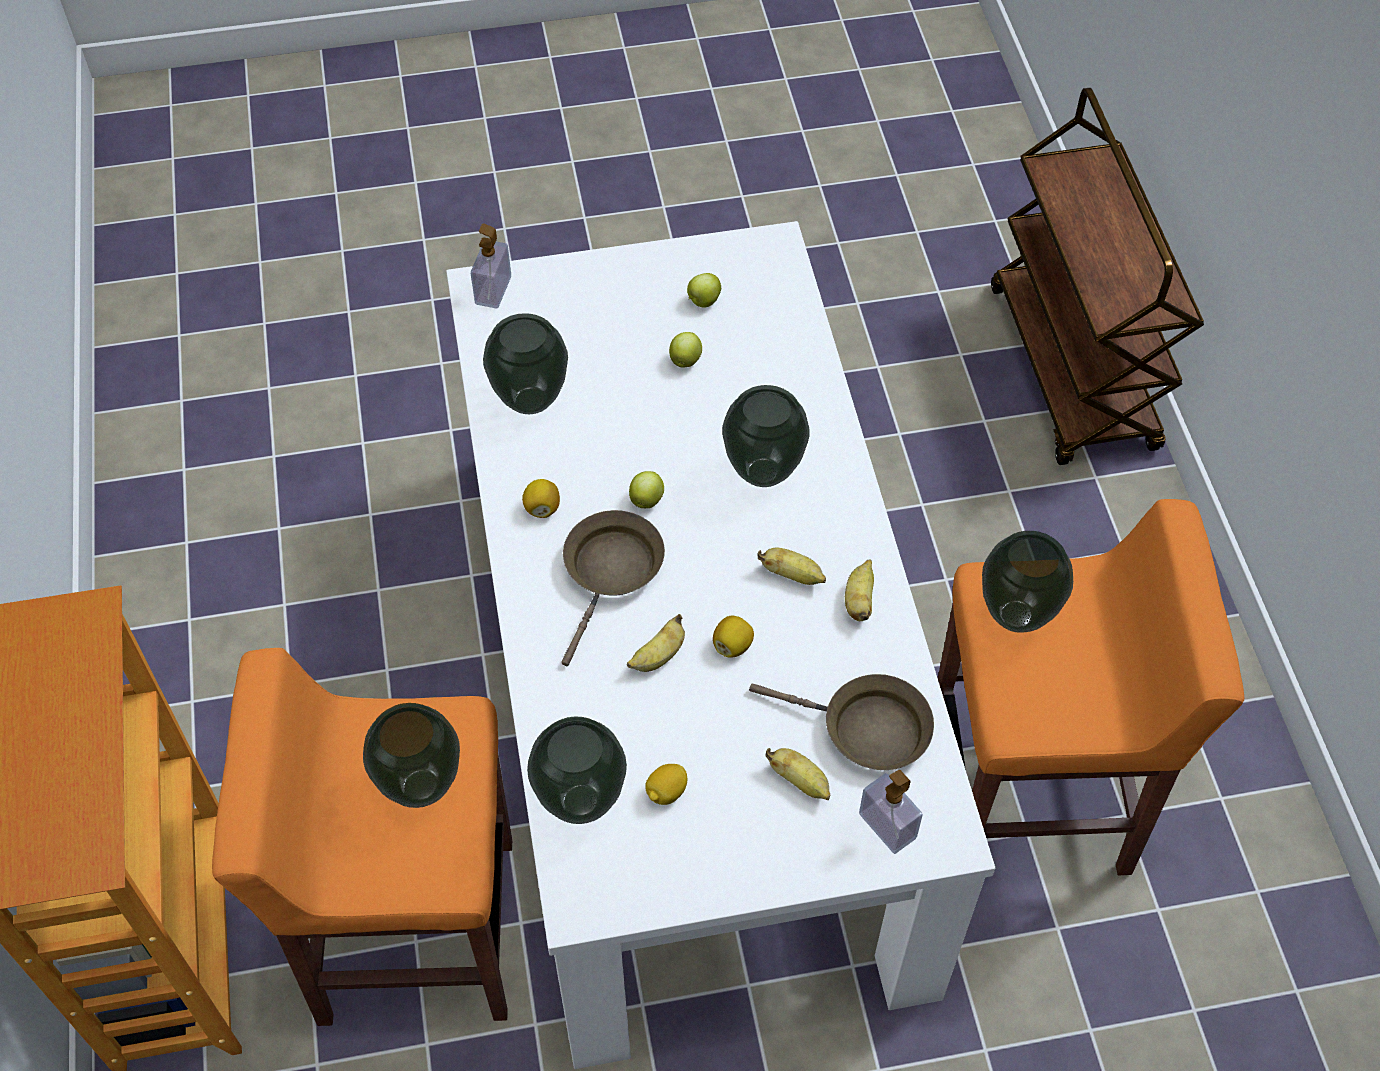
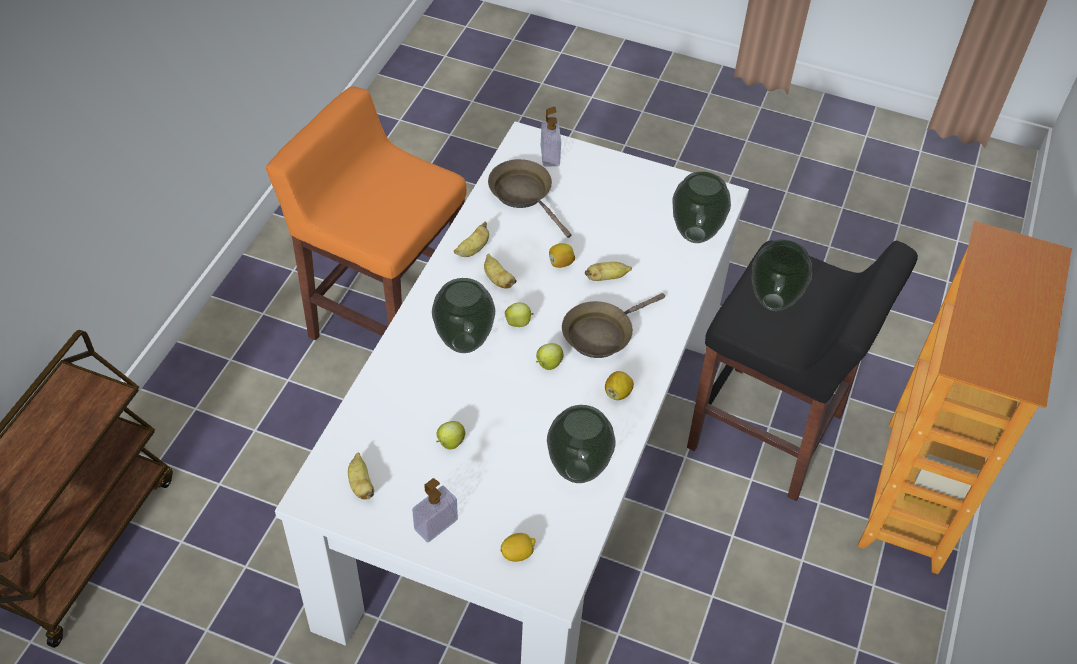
camera: 150 degrees left, 5 degrees down
orange stool [212,648,512,1026] -> black stool [687,240,918,501]
soap dispenser [471,223,511,308] -> soap dispenser moved to [412,478,458,543]
lemon [645,764,687,805] -> lemon moved to [500,533,535,562]
apple [687,273,721,308] -> apple moved to [505,303,534,327]
banana [765,748,830,800] -> banana moved to [348,453,374,500]
vase [982,531,1073,633] -> none

